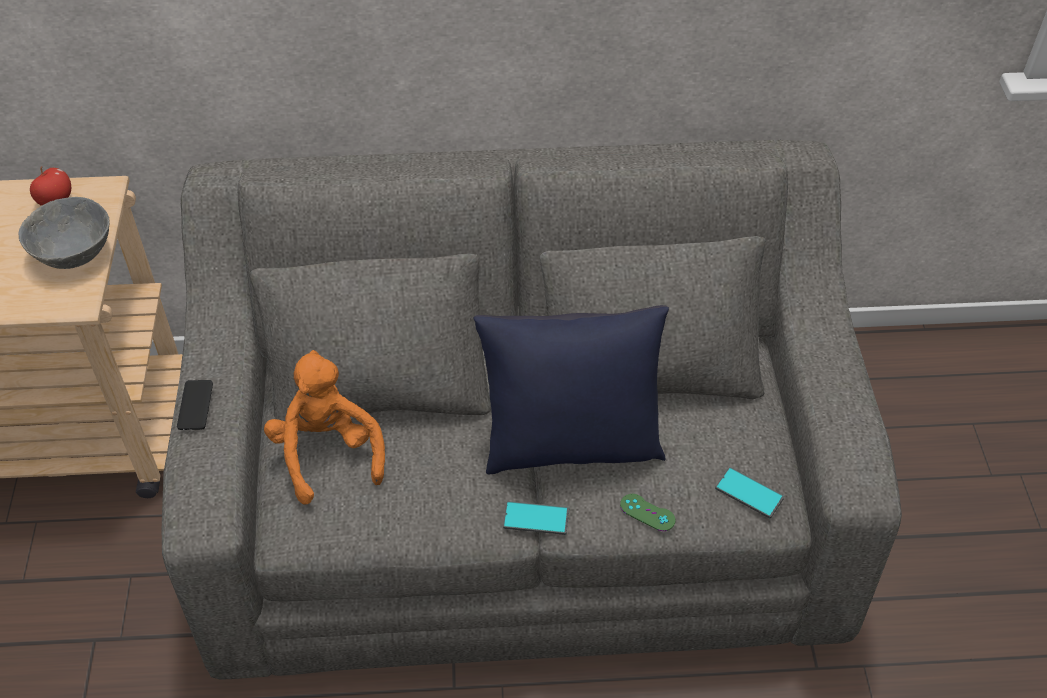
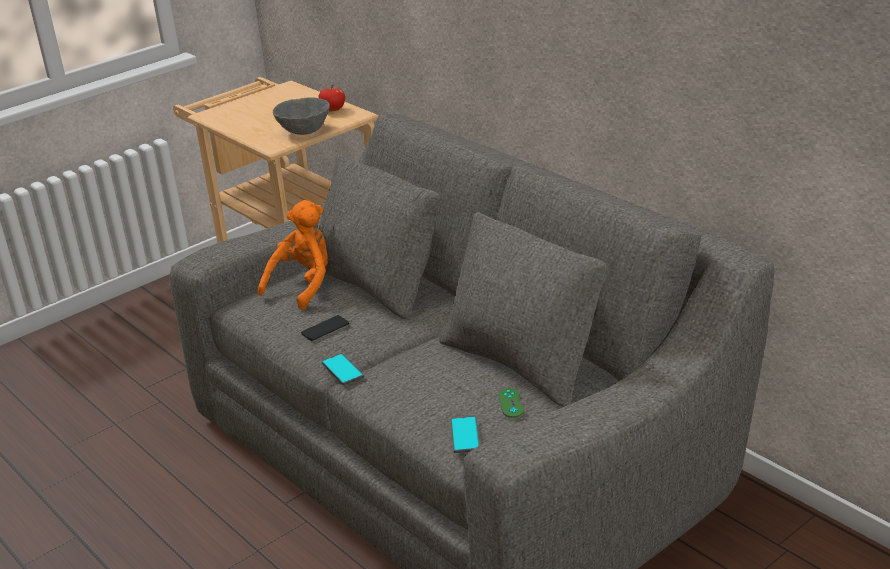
camera: 55 degrees right, 20 degrees down
phone [177,380,213,430] -> phone moved to [301,315,349,341]
blue pillow [473,305,669,474] -> none
green game controller [620,494,675,531] -> green game controller moved to [499,388,524,418]

